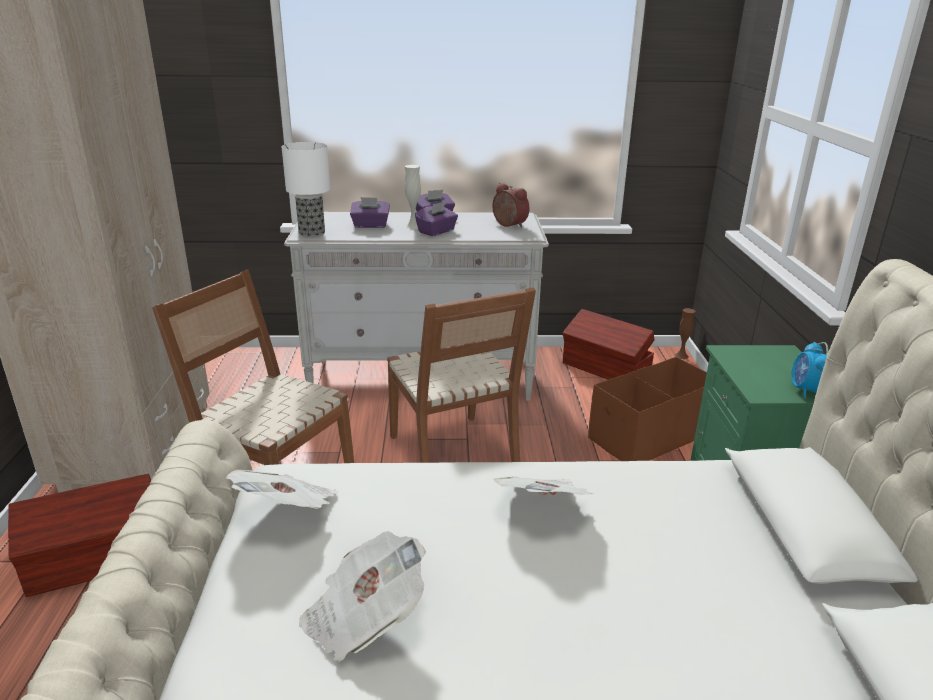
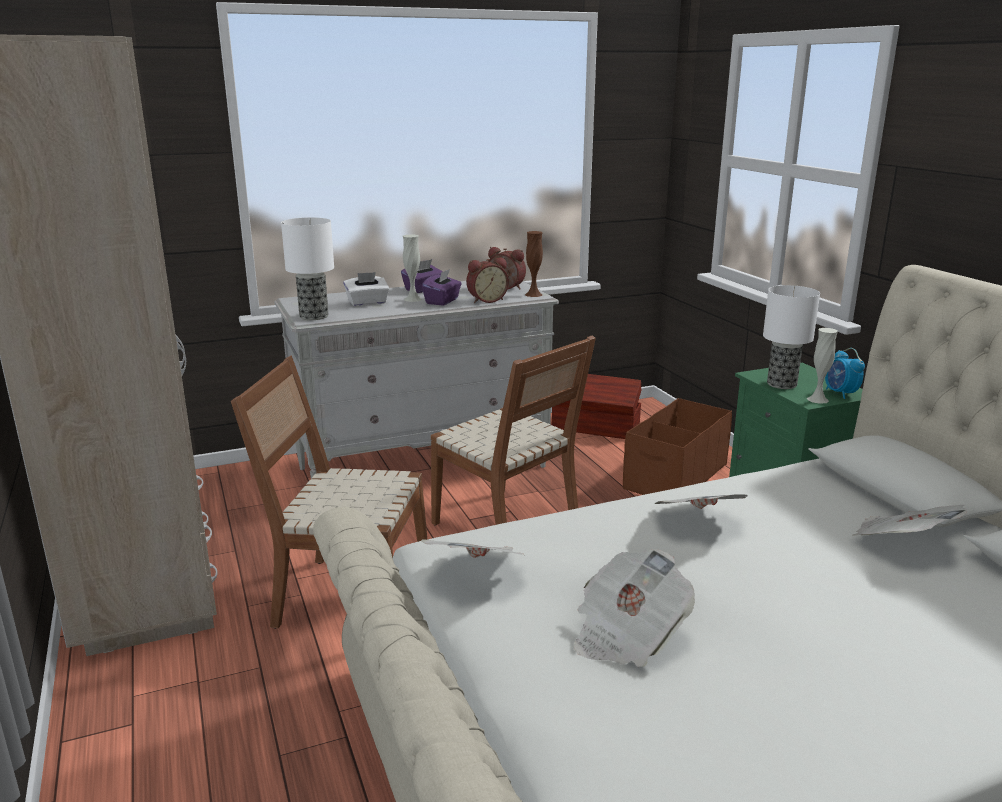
camera: 20 degrees left, 5 degrees down
brown storage box [8,474,151,597] -> none
purple tissue box [350,197,390,228] -> white tissue box [343,272,390,306]
brown vase [674,308,695,359] -> brown vase moved to [525,231,543,297]
none -> alarm clock [466,257,509,303]
none -> table lamp [763,285,820,389]
none -> white vase [807,328,838,404]
none -> newspaper [852,505,967,536]

